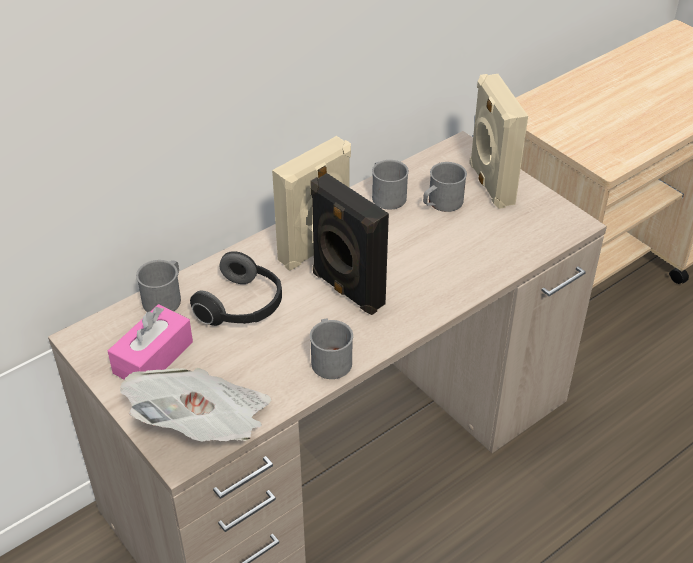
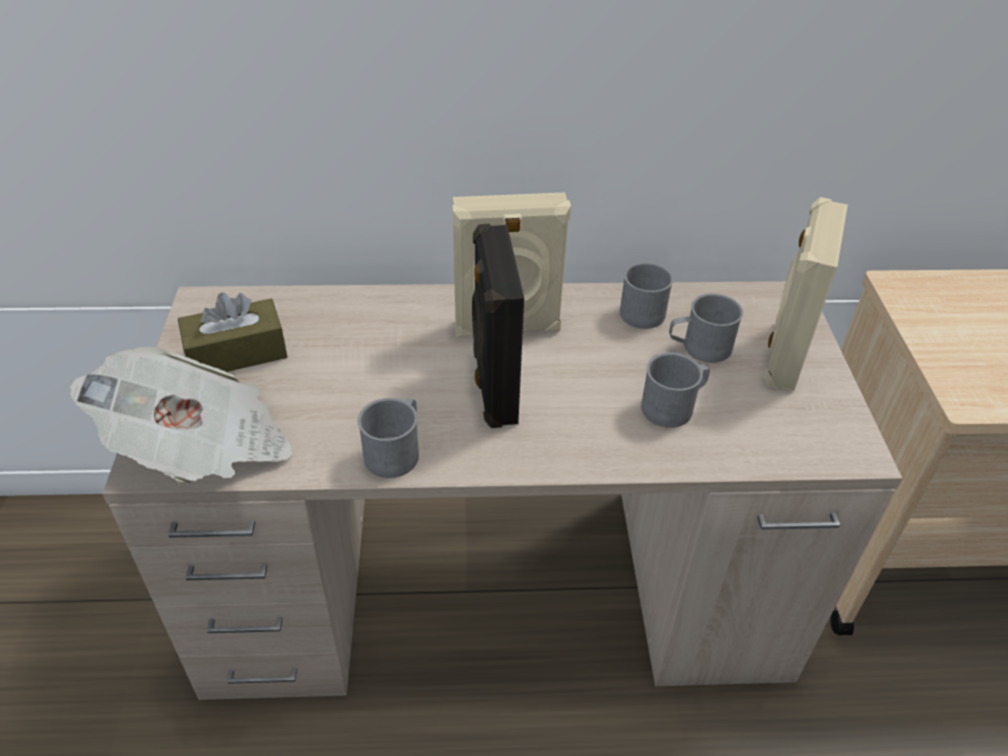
camera: 35 degrees right, 0 degrees up
pink tissue box [108,304,193,379] -> brown tissue box [178,293,287,372]
grey mug [136,260,181,312] -> grey mug moved to [641,353,710,428]
headphones [190,251,282,326] -> none

